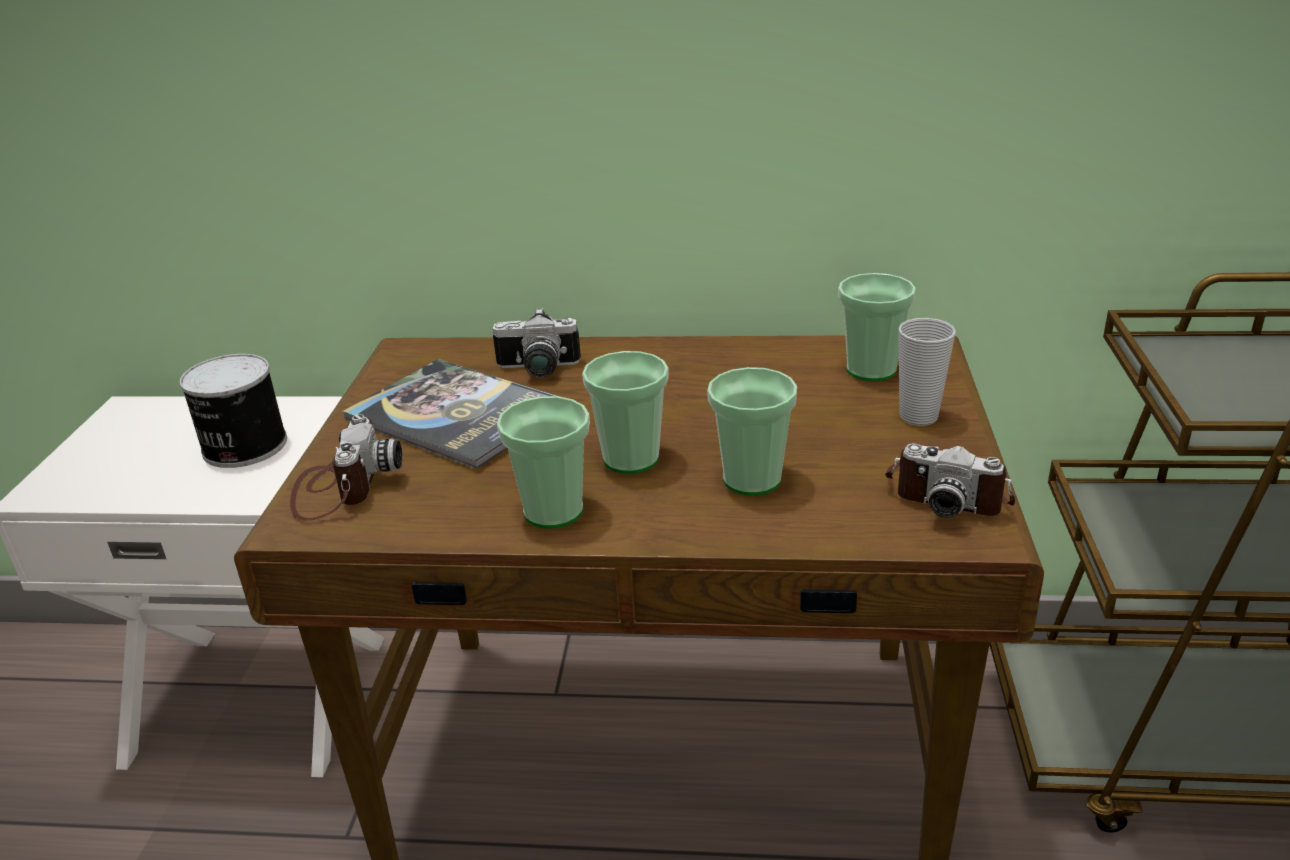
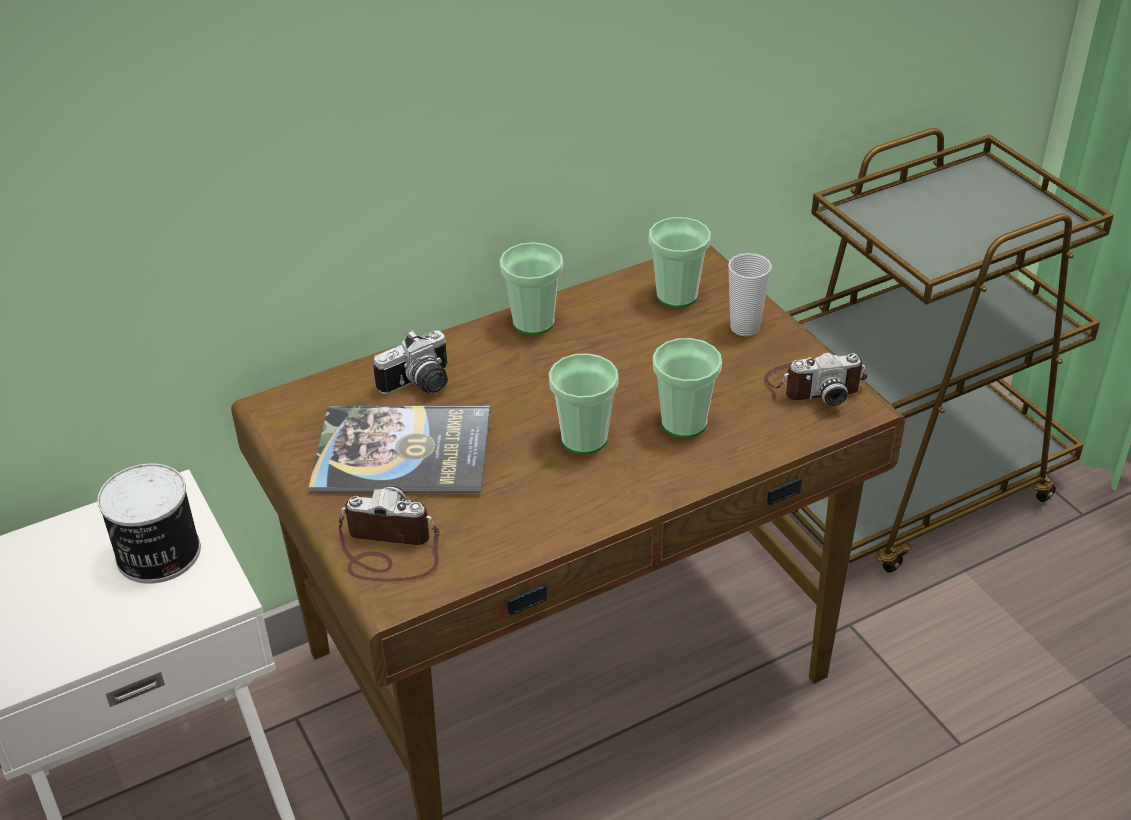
camera: 35 degrees left, 10 degrees up
camera [290,414,402,520] -> camera turned 45 degrees counterclockwise [339,486,439,581]
cup [497,396,590,529] -> cup moved to [500,242,563,335]

